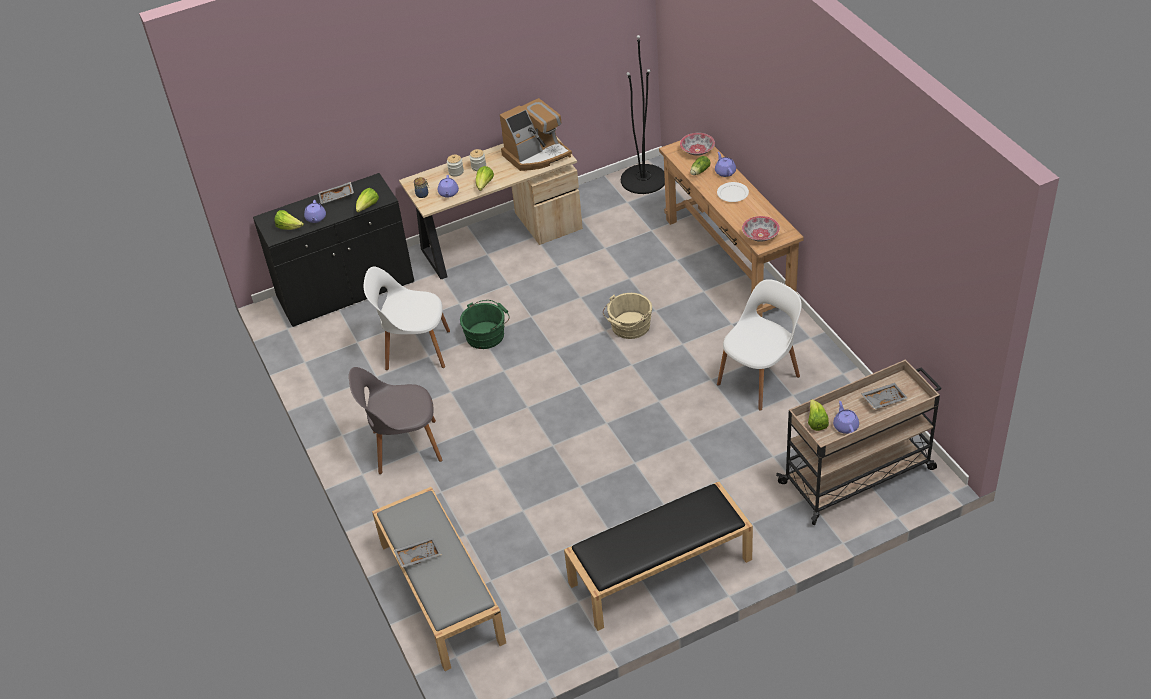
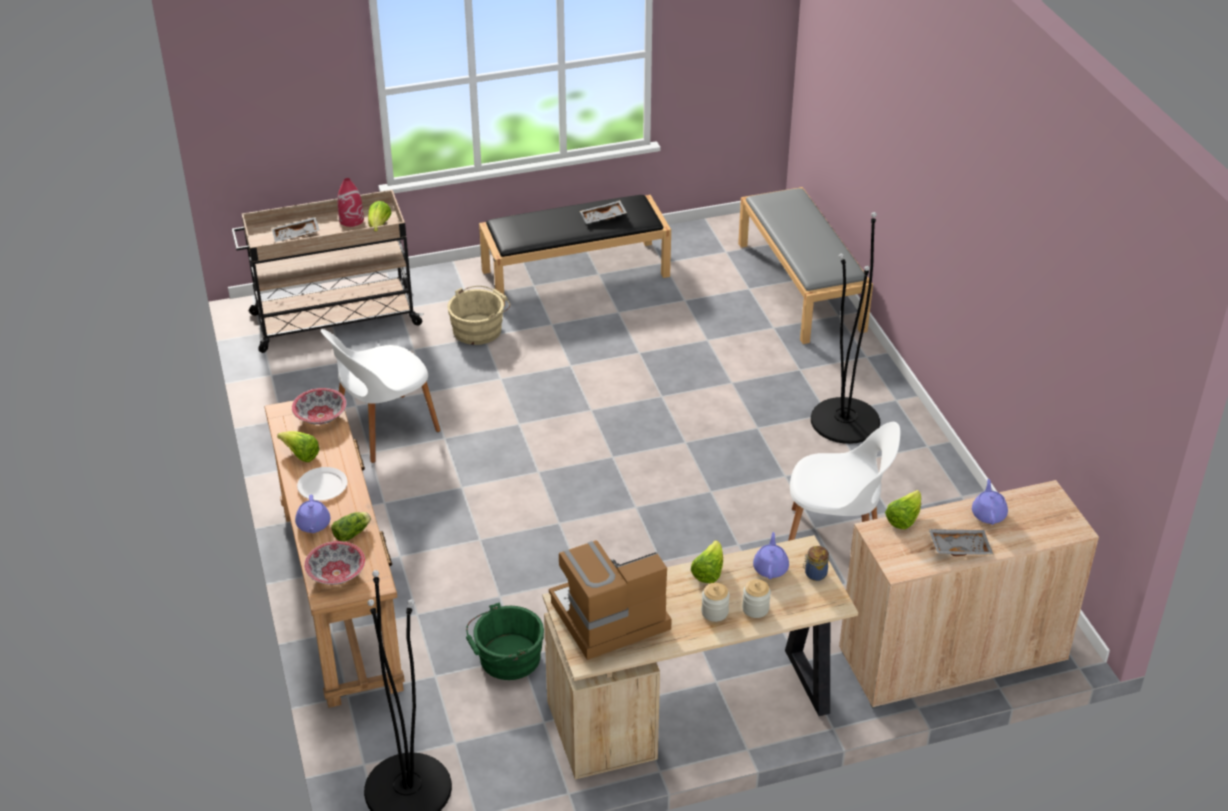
camera: 175 degrees left, 5 degrees down
black cabinet [253,173,414,327] -> beige cabinet [839,480,1099,709]
lettuce [274,210,304,230] -> lettuce moved to [277,431,320,462]
grey chair [349,367,443,474] -> black floor lamp [811,212,880,444]
grey tray [394,537,442,568] -> grey tray moved to [580,200,627,224]
green bucket [460,300,510,349] -> green bucket moved to [466,602,544,680]
beige bucket [603,293,652,339] -> beige bucket moved to [447,286,510,345]
purple teapot [833,401,859,434] -> red vase [337,178,364,227]

